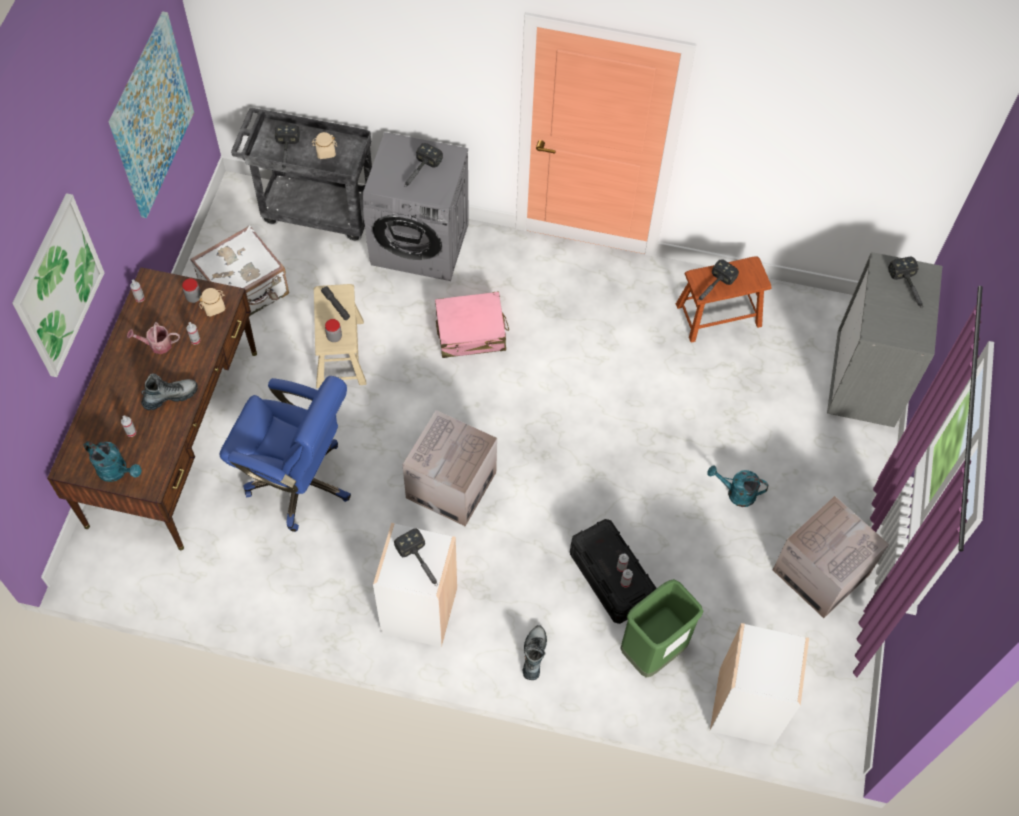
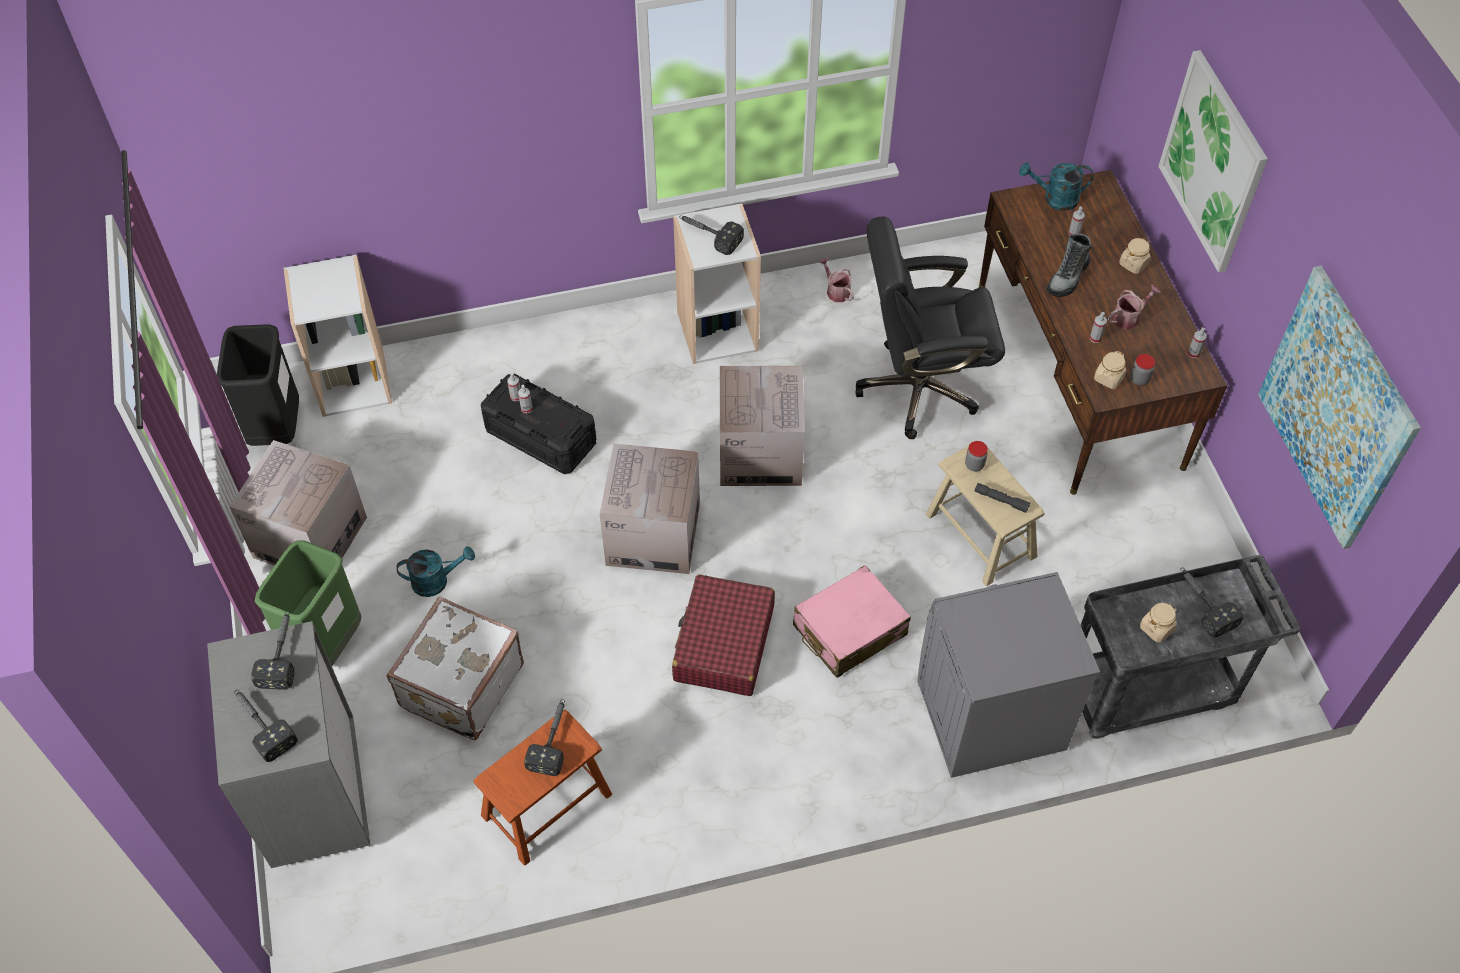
camera: 155 degrees right, 5 degrees down
white suitcase [190,225,289,316] -> white suitcase moved to [387,596,524,740]
blue office chair [219,376,351,532] -> black office chair [856,216,1005,439]
hammer [404,143,443,187] -> hammer moved to [251,611,294,690]
boot [523,625,547,680] -> none
green trash can [620,579,704,678] -> green trash can moved to [255,540,362,666]
none -> black trash can [217,324,299,446]
none -> cardboard box [600,443,700,574]
none -> red suitcase [672,575,775,696]
none -> watering can [819,258,854,302]
none -> beige jar [1119,238,1150,274]

